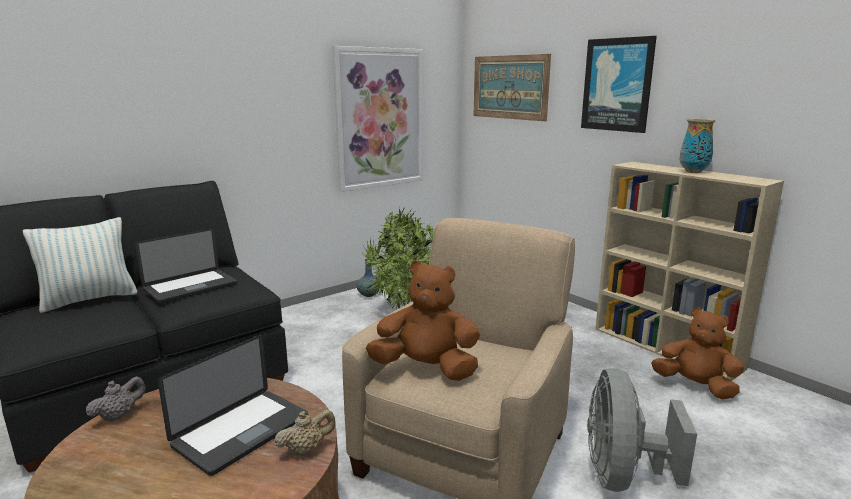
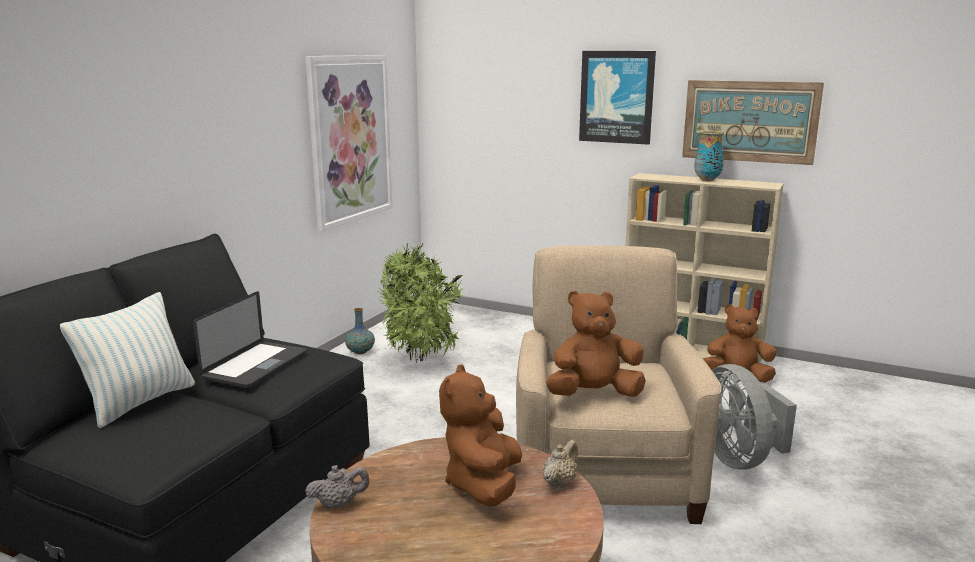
camera: 25 degrees left, 0 degrees up
grey teapot [86,376,146,422] -> grey teapot turned 60 degrees clockwise [305,465,369,509]
laptop [158,334,308,476] -> brown plush toy [439,364,522,507]
picture [473,54,551,121] -> picture moved to [682,80,824,165]

